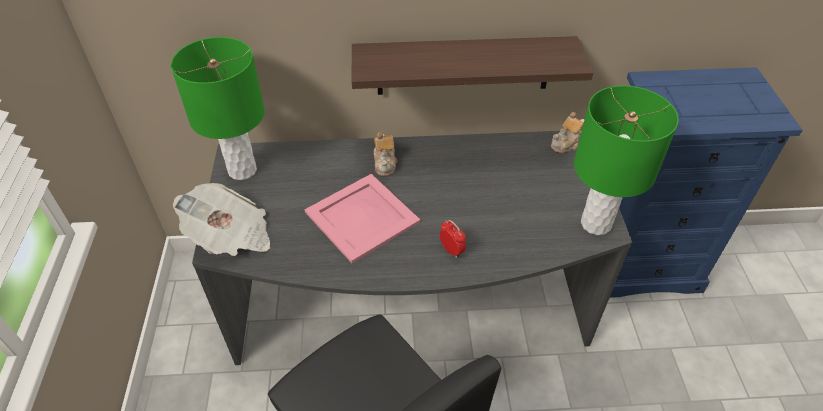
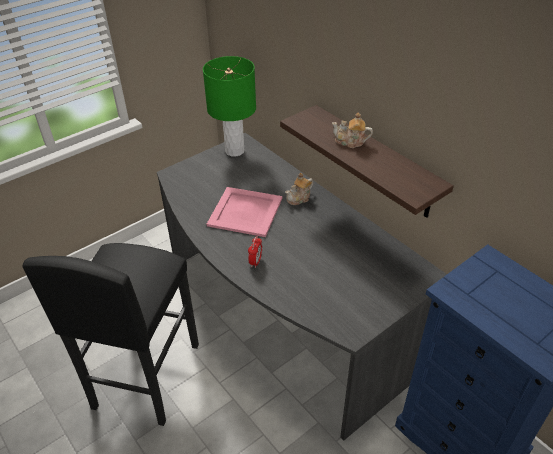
camera: 55 degrees right, 5 degrees down
newspaper [173,183,270,256] -> none
teapot [551,112,584,153] -> teapot moved to [332,112,373,148]
green table lamp [574,85,679,235] -> none

